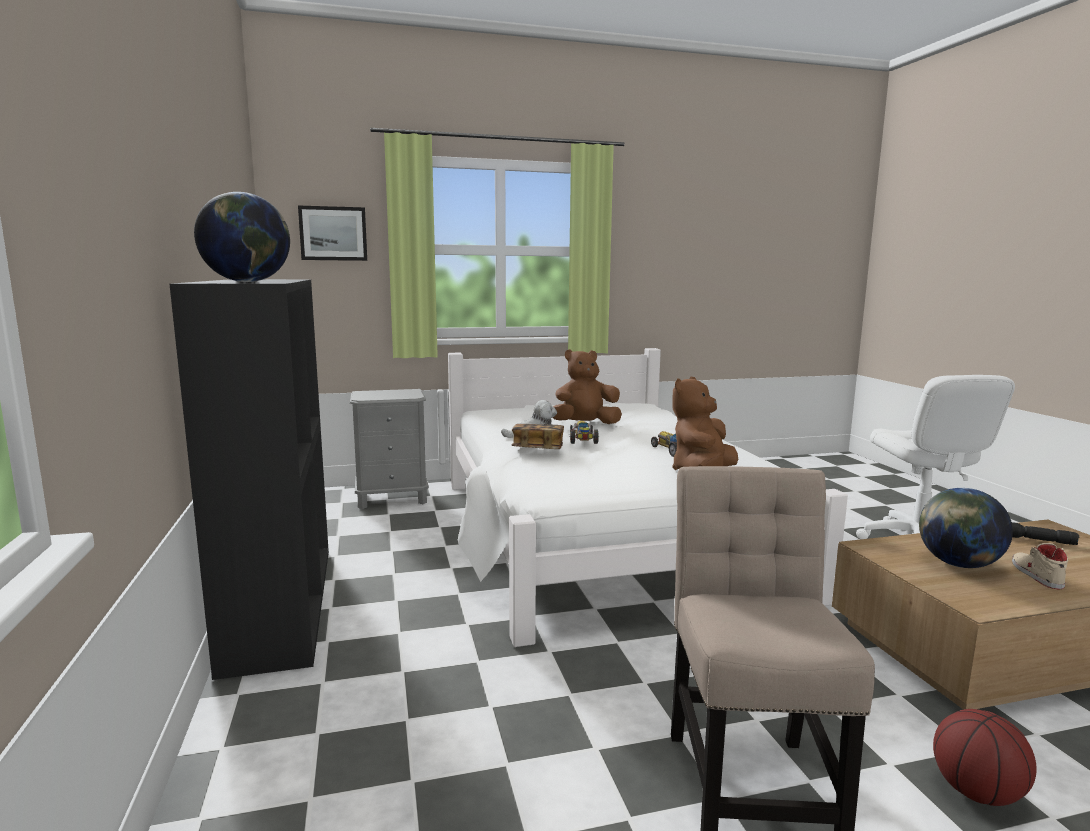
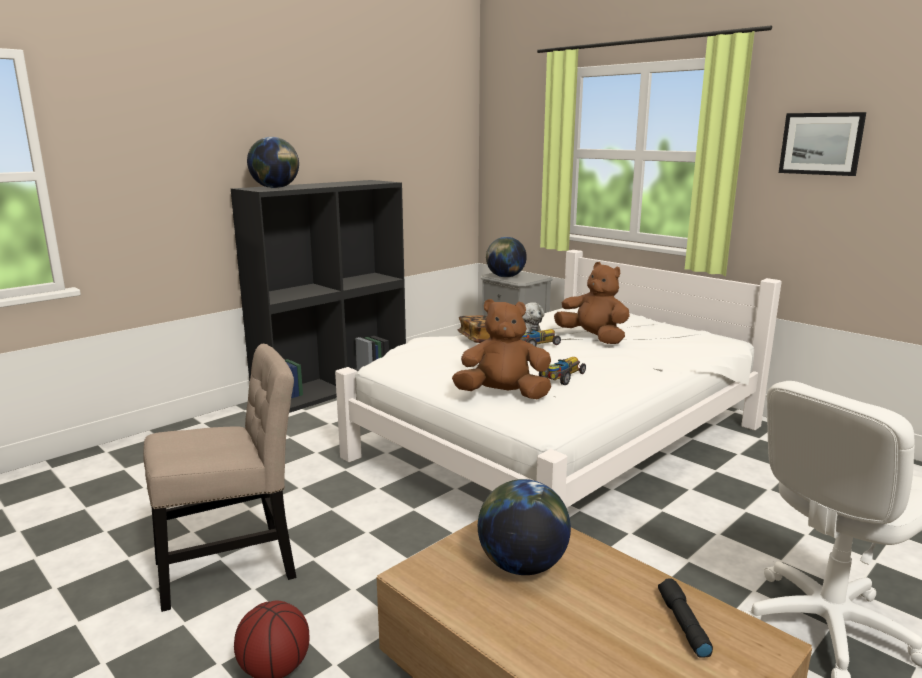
camera: 60 degrees right, 5 degrees up
picture [298,205,367,261] -> picture moved to [779,112,866,176]
beige shoe [1012,543,1068,590] -> none
none -> globe [486,237,527,278]

